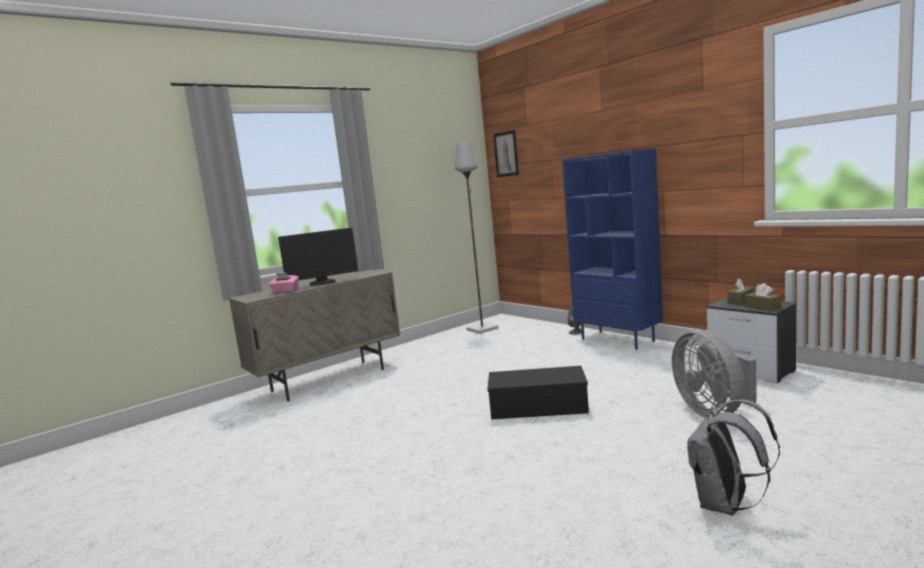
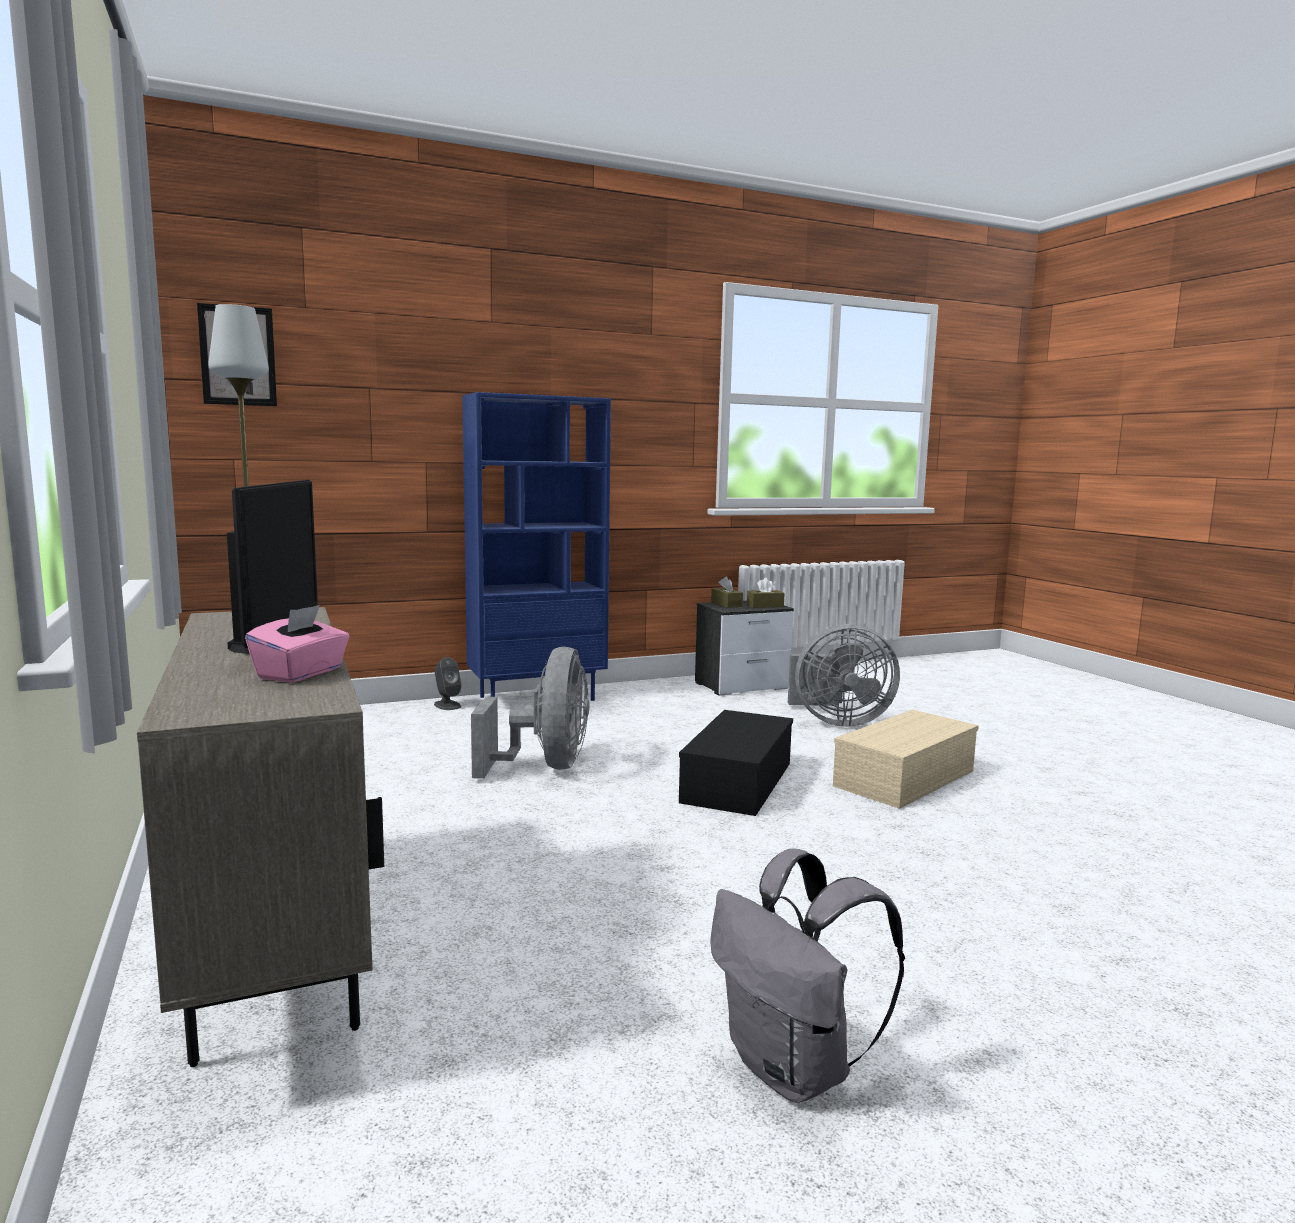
camera: 75 degrees left, 0 degrees up
grey backpack [687,399,780,516] -> grey backpack moved to [710,848,905,1103]
none -> grey fan [471,647,589,779]
none -> beige storage box [833,710,979,809]

